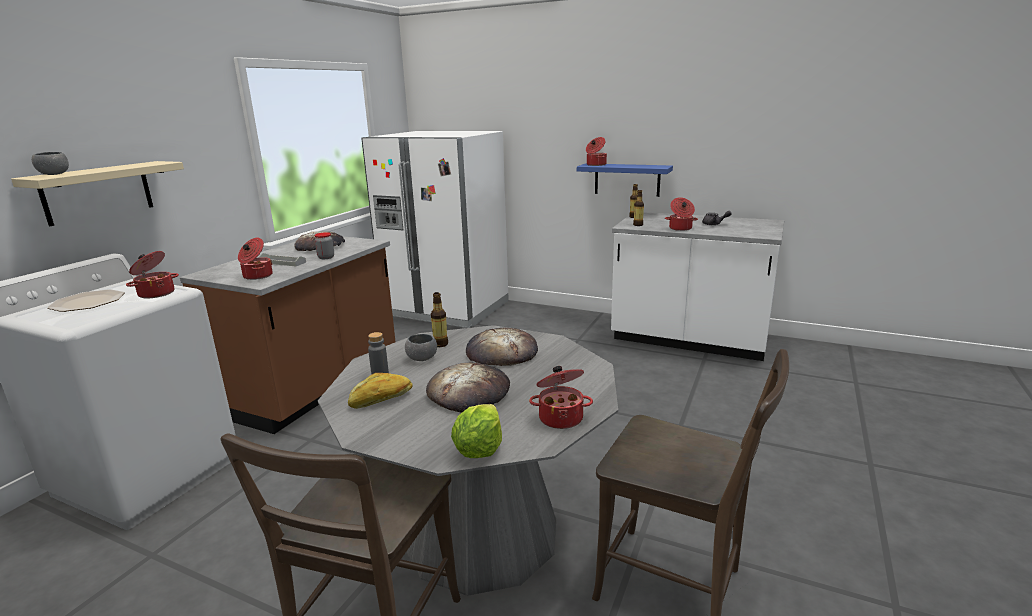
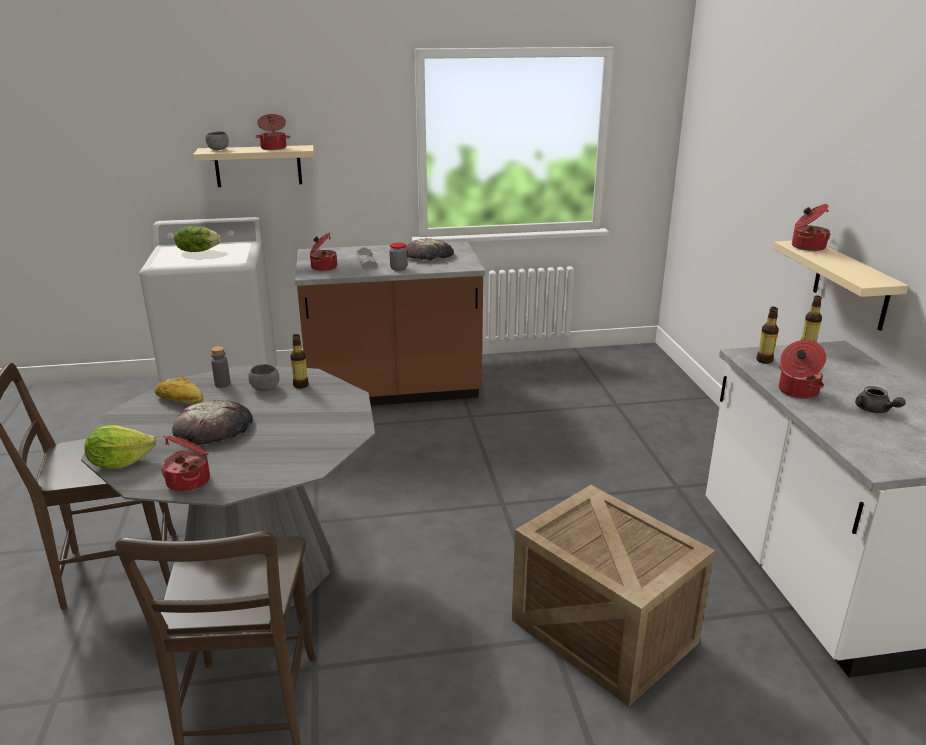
camera: 55 degrees right, 5 degrees up
plate [47,289,125,312] -> lettuce [174,226,221,252]
cooking pot [126,251,179,298] -> cooking pot moved to [255,114,290,150]
white fridge [361,131,509,328] -> none
bread [466,328,538,366] -> none
blue shelf [577,163,673,197] -> beige shelf [773,241,908,331]
none -> crate [512,485,715,707]

